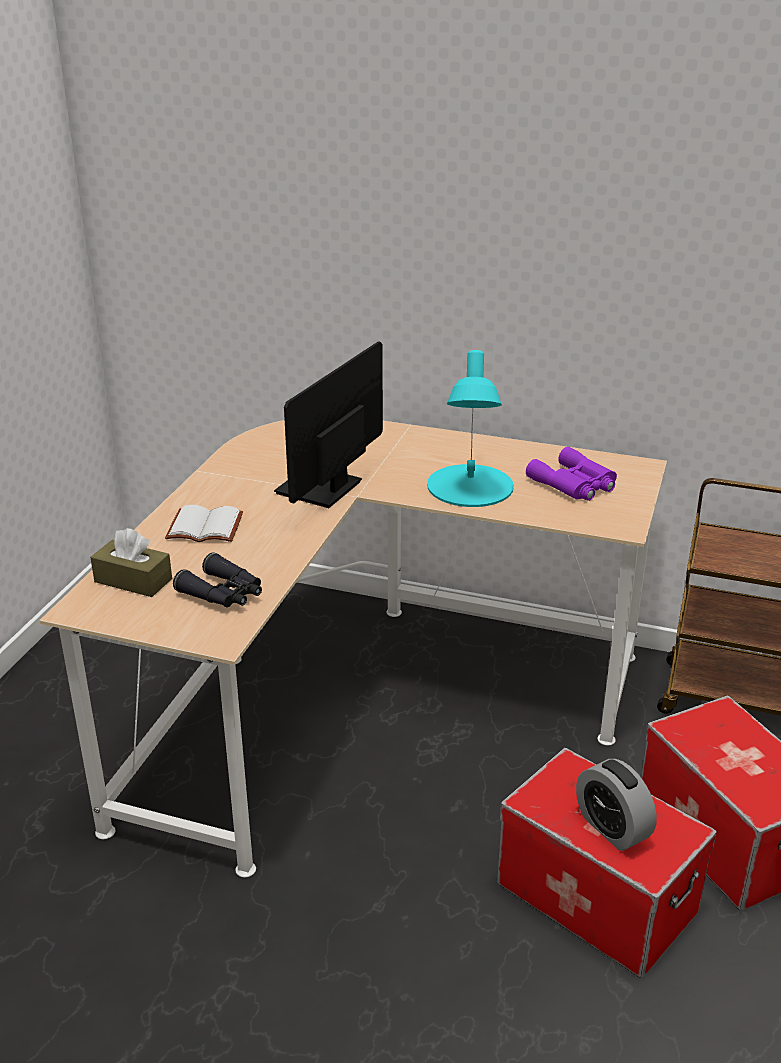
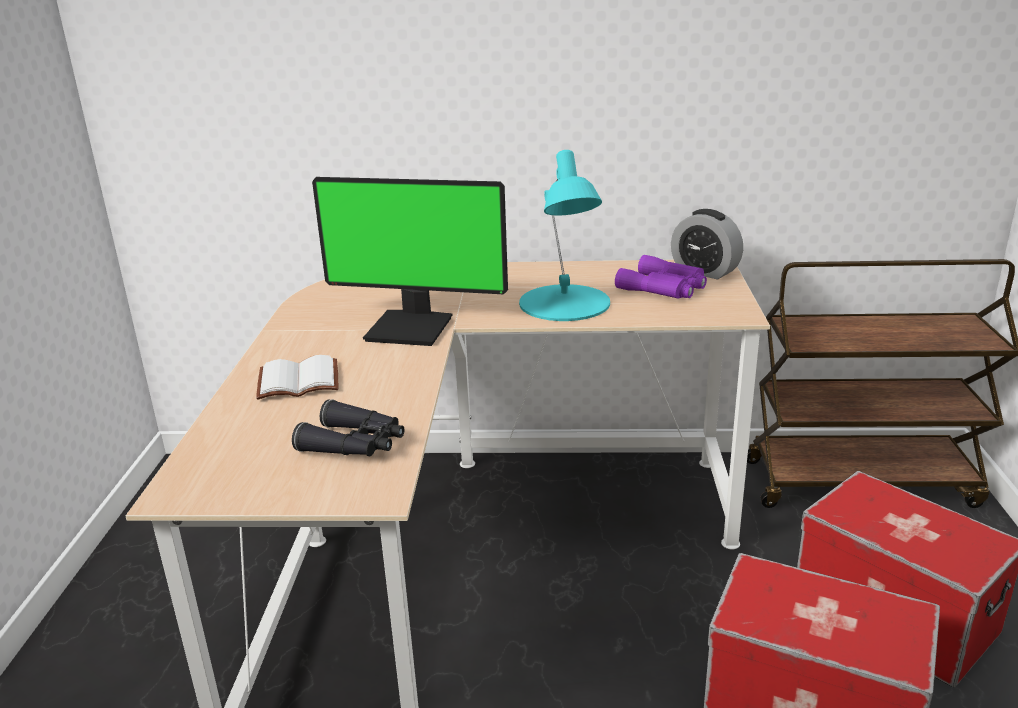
camera: 15 degrees left, 5 degrees down
brown tissue box [90,528,172,597] -> none
monitor [274,341,383,508] -> monitor turned 90 degrees counterclockwise [312,177,508,346]
alarm clock [576,759,657,851] -> alarm clock moved to [671,209,743,279]

